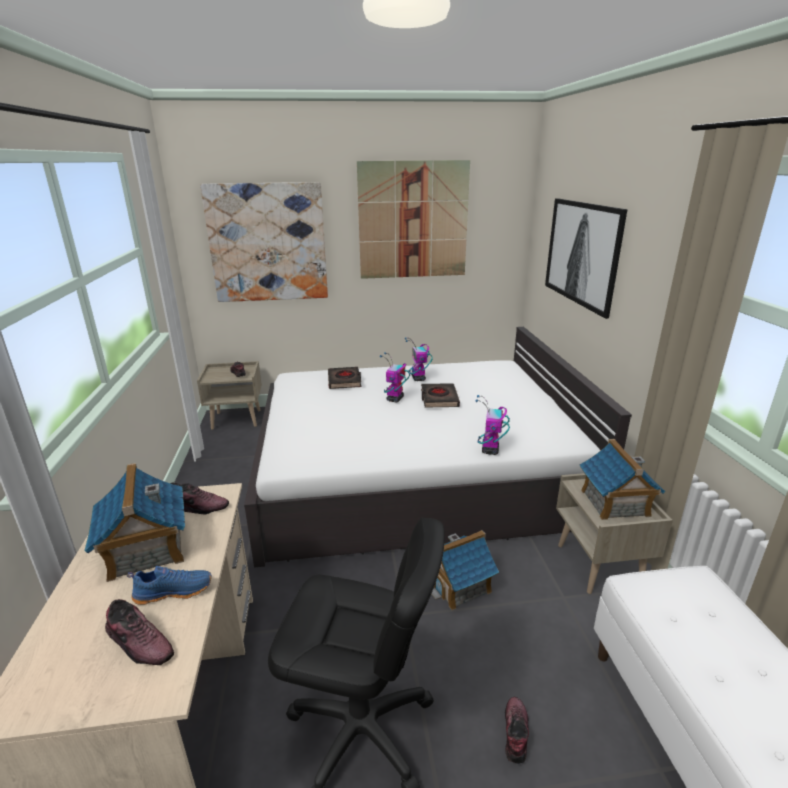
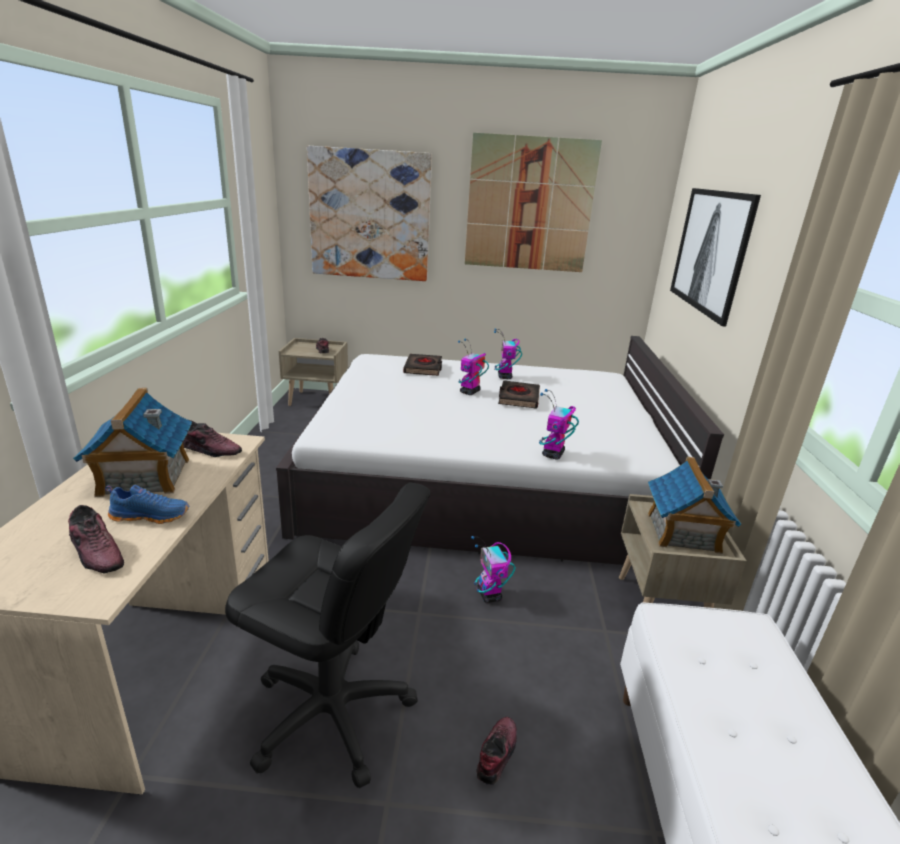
camera: 10 degrees right, 0 degrees up
toy house [431,530,499,610] -> toy robot [471,536,516,603]

